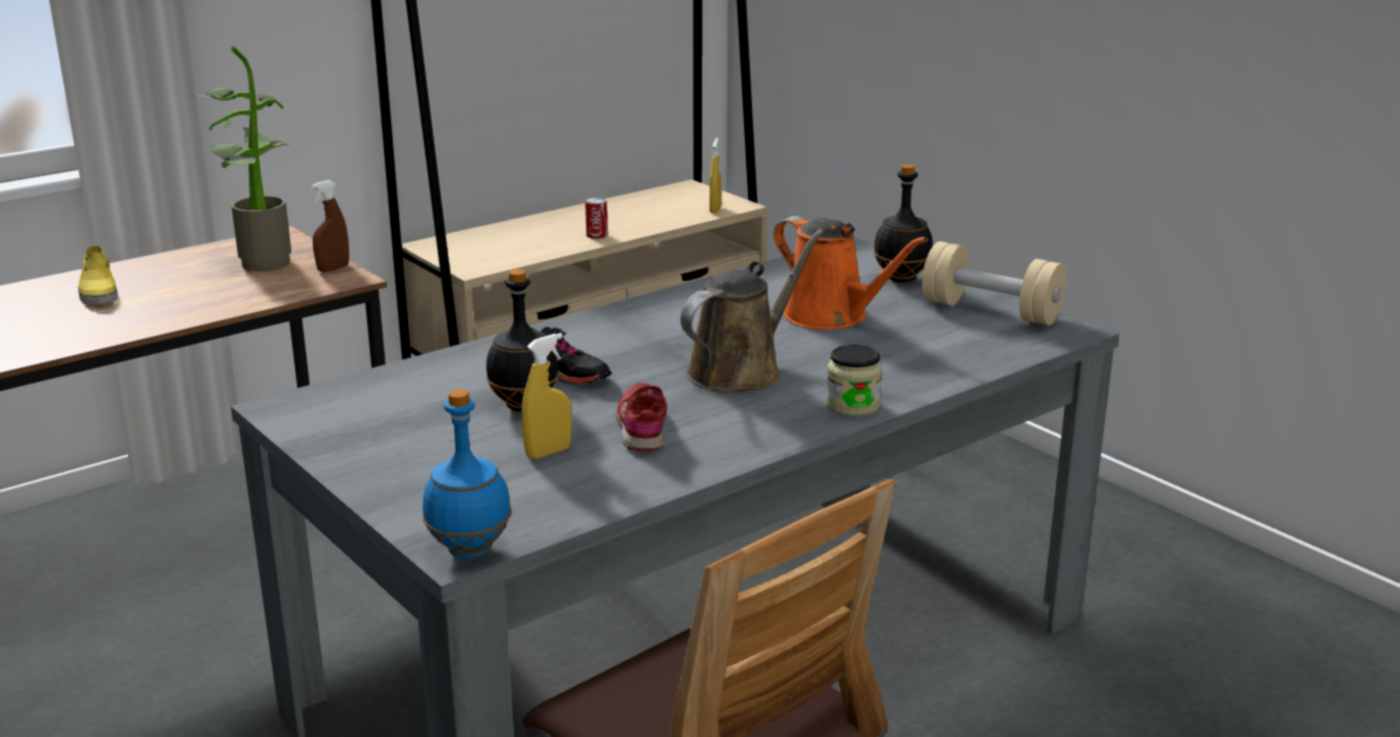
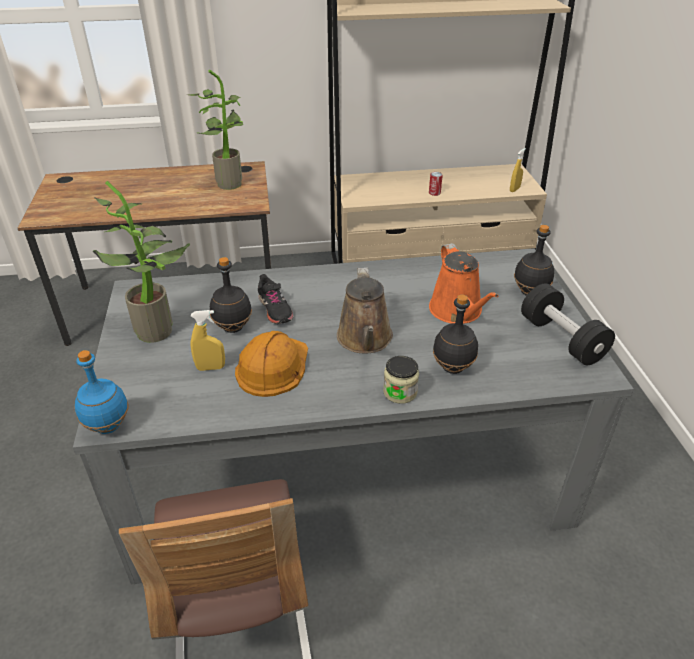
camera: 30 degrees right, 15 degrees up
yellow shoe [78,246,118,304] -> none
brown spray bottle [311,180,349,272] -> none
red shoe [616,383,667,451] -> orange hard hat [235,331,308,397]
brown watering can [681,229,824,393] -> brown watering can turned 105 degrees clockwise [337,268,393,353]
beige dumbbell [922,241,1066,325] -> black dumbbell [521,284,615,365]
none -> potted plant [93,181,190,343]
none -> black bottle [433,295,478,374]

